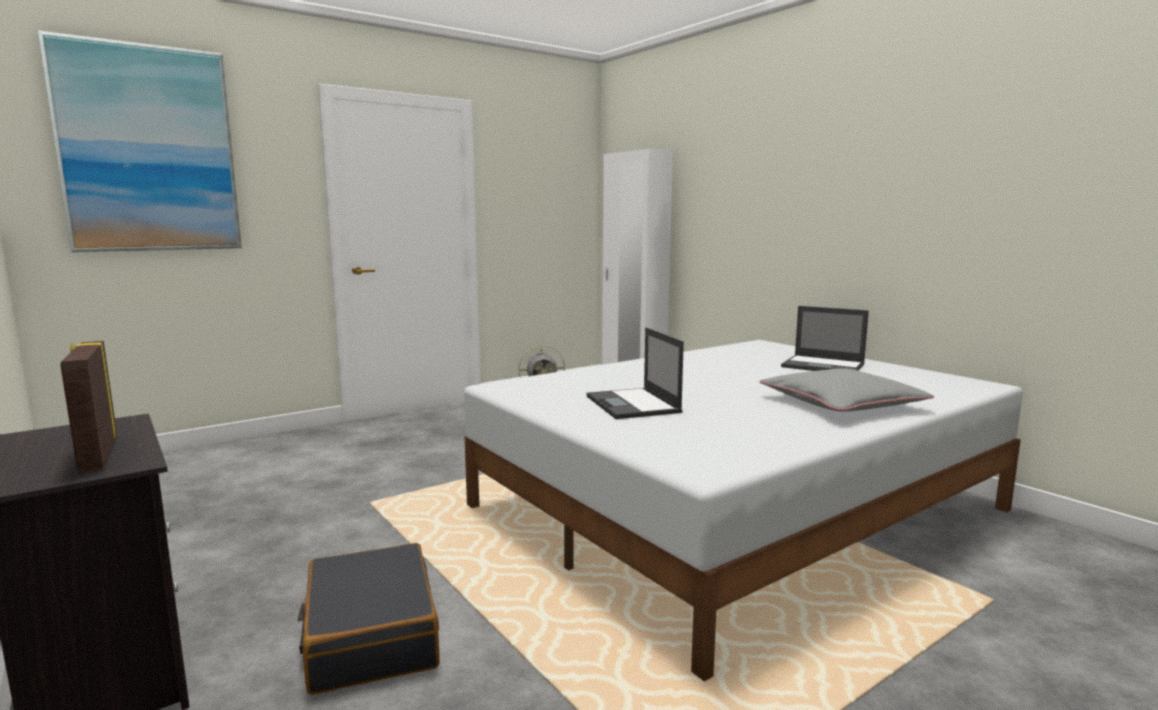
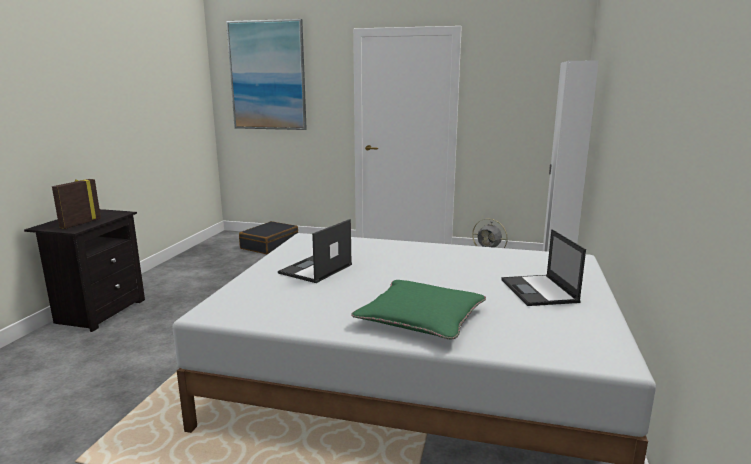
camera: 50 degrees right, 5 degrees up
black suitcase [298,543,440,695] -> black suitcase moved to [239,221,298,254]
grey pillow [760,368,934,412] -> green pillow [351,280,486,339]

